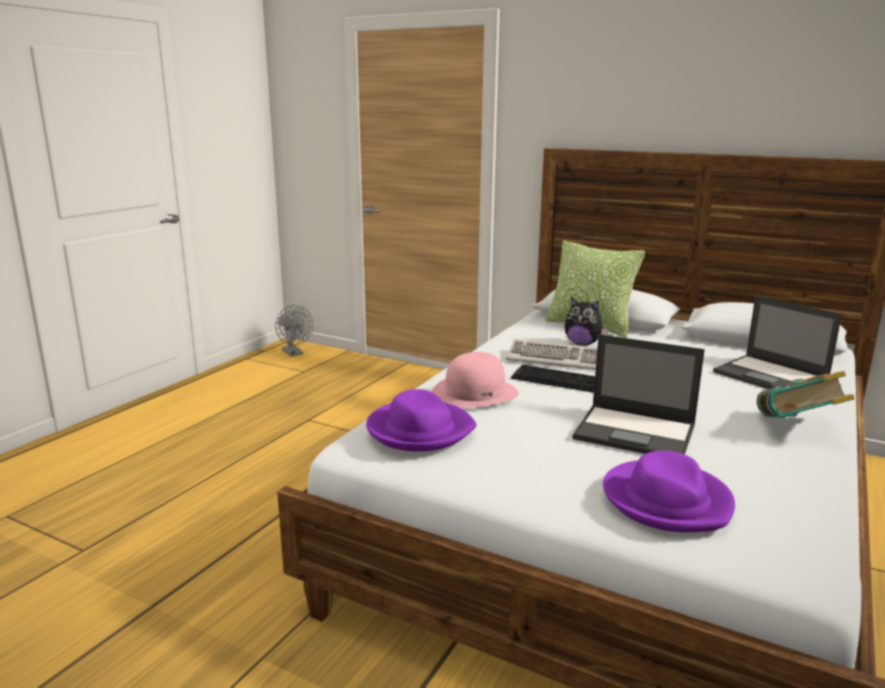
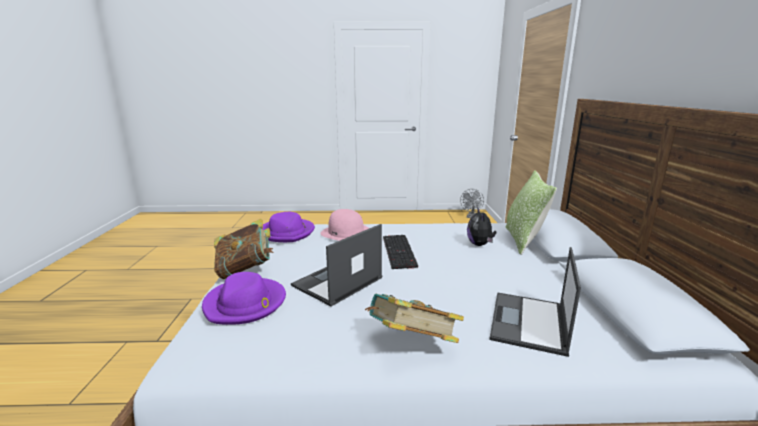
camera: 60 degrees right, 0 degrees up
keyboard [506,340,597,370] -> none
laptop [572,334,705,454] -> laptop turned 45 degrees clockwise [291,224,382,306]
none -> book [214,219,273,279]

